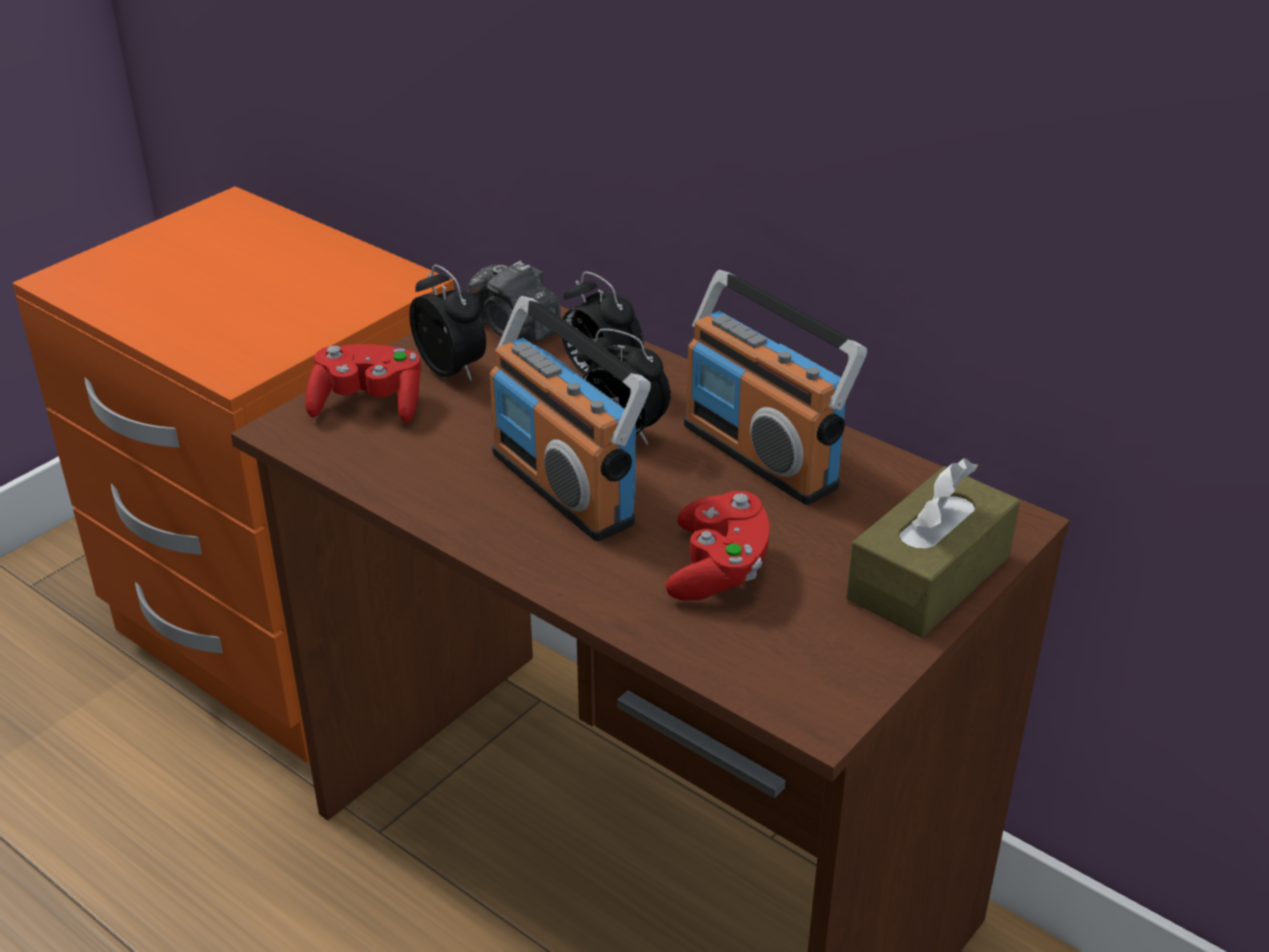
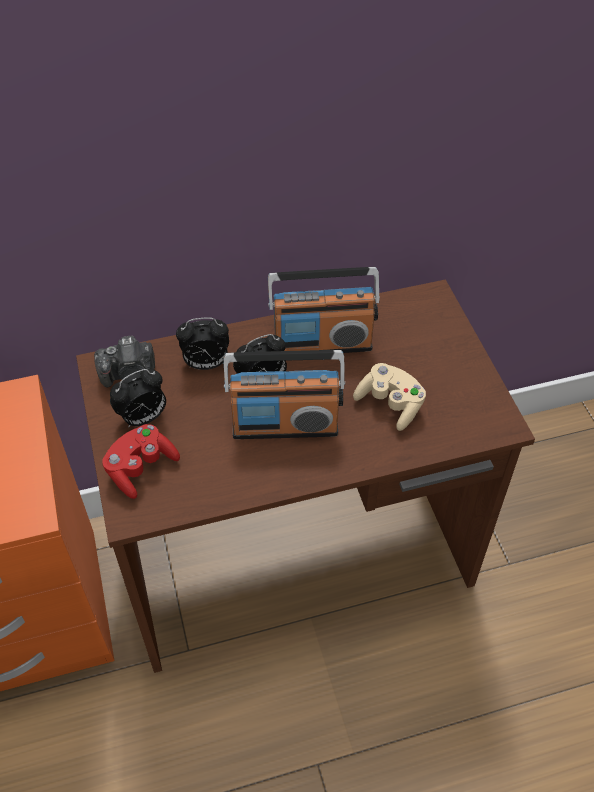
camera: 55 degrees left, 15 degrees up
alarm clock [409,265,486,381] -> alarm clock turned 150 degrees clockwise [110,369,166,428]
red game controller [666,491,769,601] -> beige game controller [353,363,426,431]
brown tissue box [846,458,1020,638] -> none

